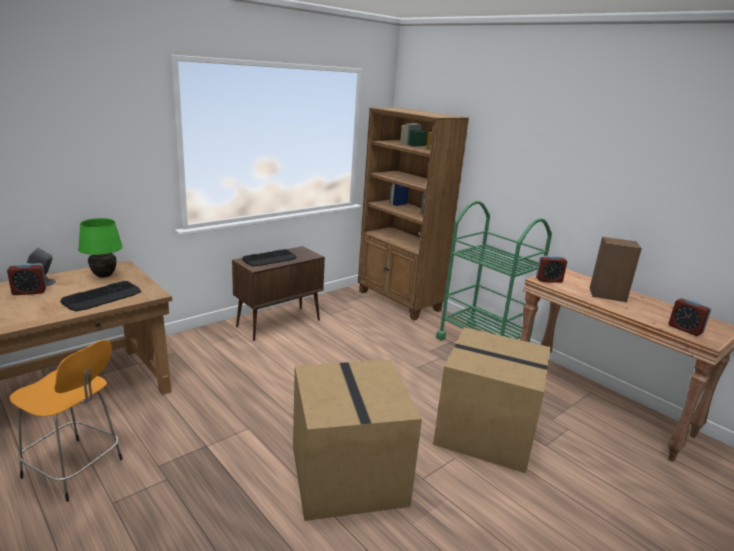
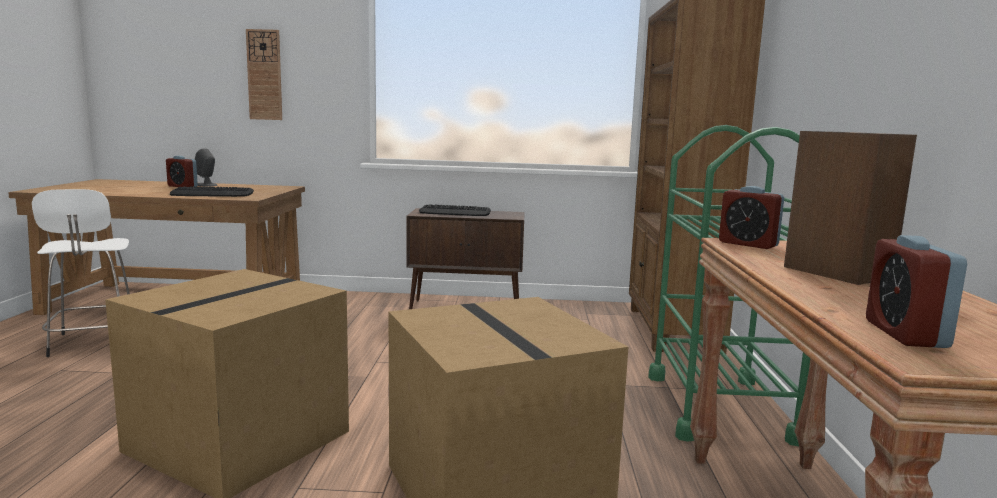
camera: 45 degrees right, 10 degrees down
orange stool [10,340,123,502] -> white stool [32,189,130,357]
green table lamp [78,218,123,278] -> none
none -> wall clock [246,29,282,120]

